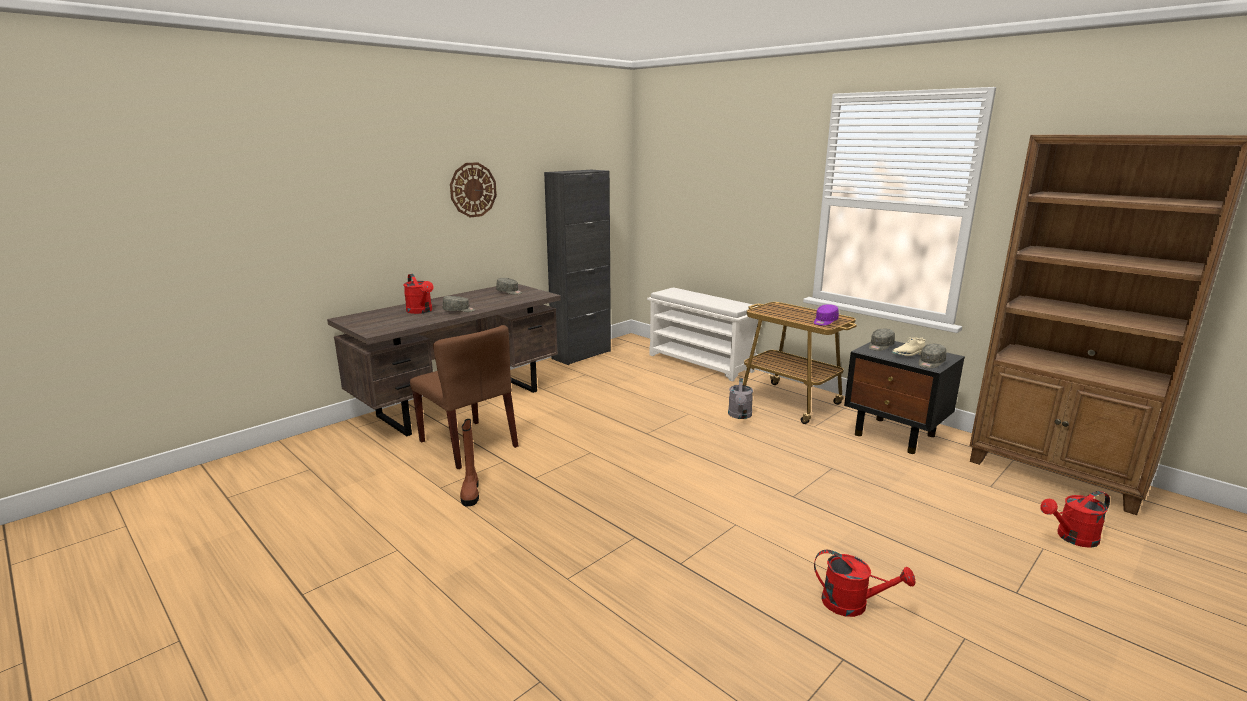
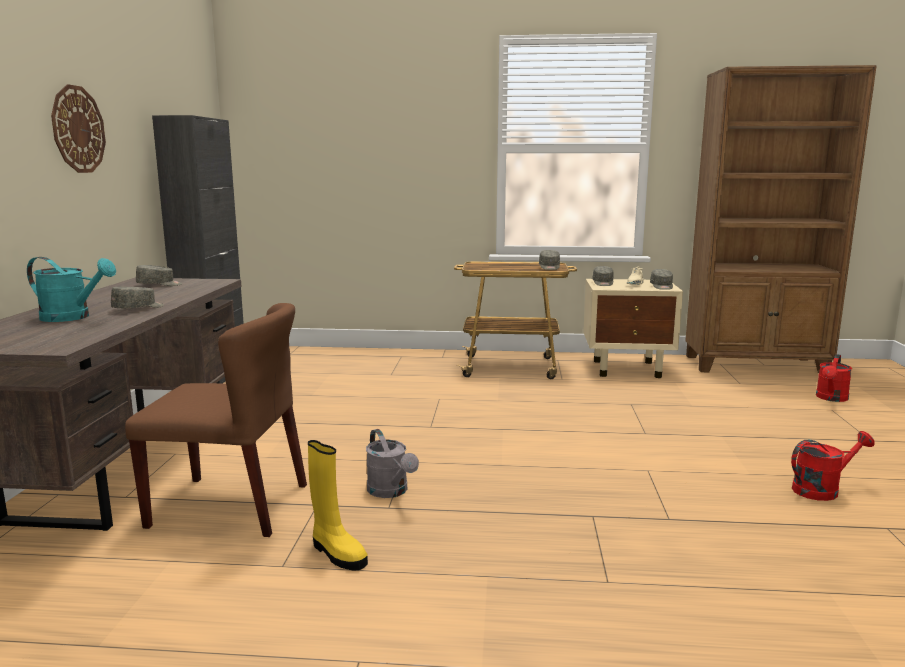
camera: 40 degrees left, 5 degrees down
red watering can [403,274,433,314] -> turquoise watering can [27,257,116,322]
brown boot [460,419,479,506] -> yellow boot [308,440,368,571]
white shoe rack [647,287,758,381] -> none
grey watering can [728,378,753,419] -> grey watering can moved to [366,429,419,498]
purple cap [814,304,839,326] -> grey cap [539,250,560,270]
black nightstand [844,341,965,454] -> beige nightstand [583,279,683,378]

